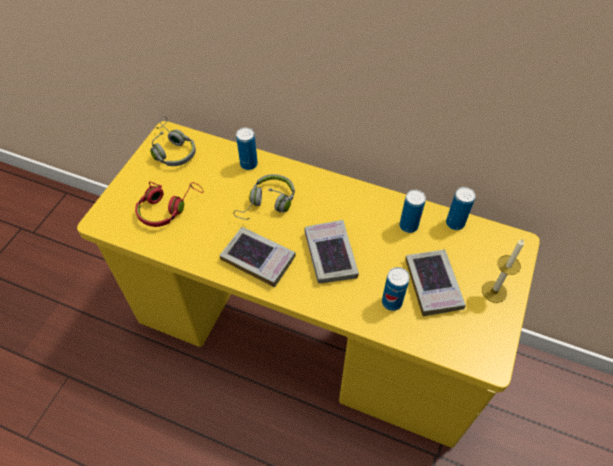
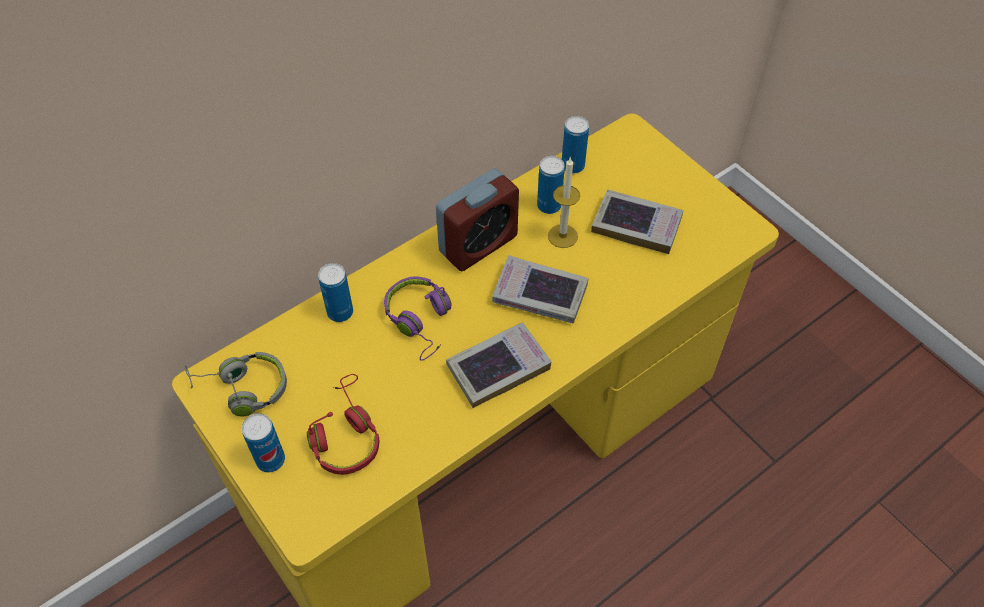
camera: 60 degrees left, 0 degrees up
grey headphones [233,174,295,220] -> purple headphones [384,277,452,361]
can [382,267,410,311] -> can moved to [242,413,285,473]
candle [482,238,524,303] -> candle moved to [548,158,580,248]
none -> alarm clock [436,168,519,271]

